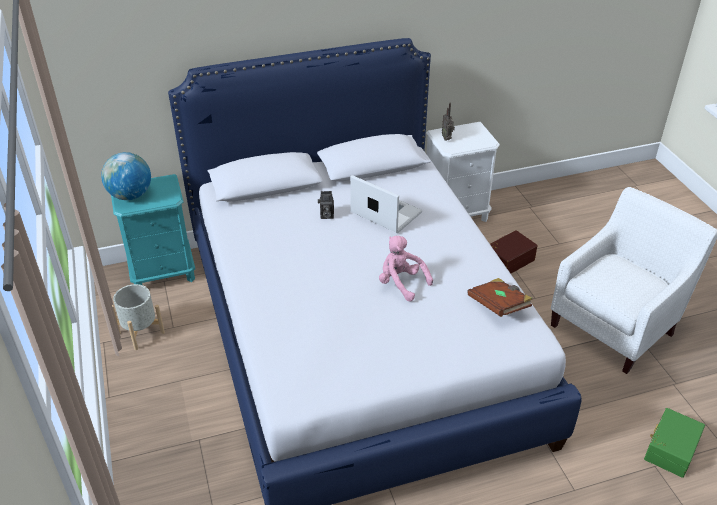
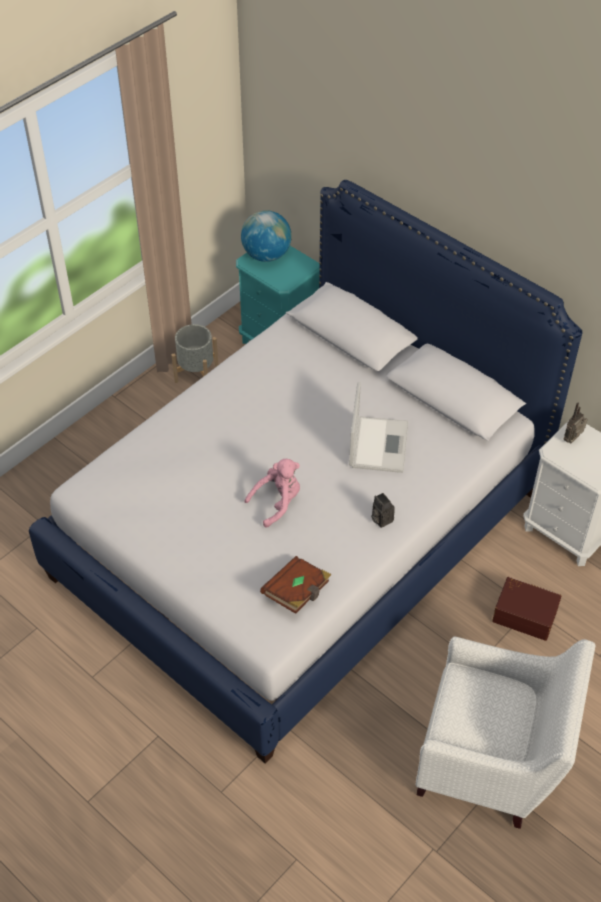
camera: 60 degrees right, 10 degrees up
camera [318,191,334,219] -> camera moved to [371,493,395,528]
pink plush toy [379,235,433,302] -> pink plush toy turned 45 degrees clockwise [244,459,300,528]
green storage box [644,408,705,478] -> none

